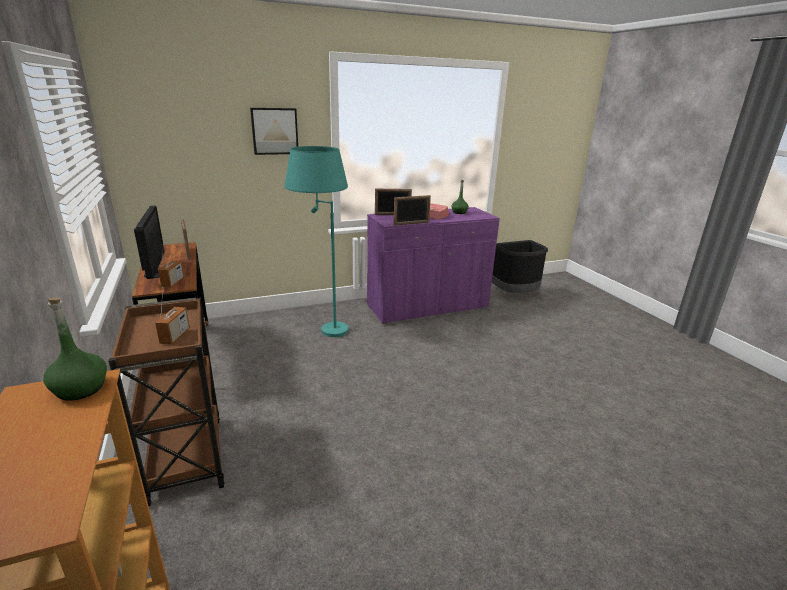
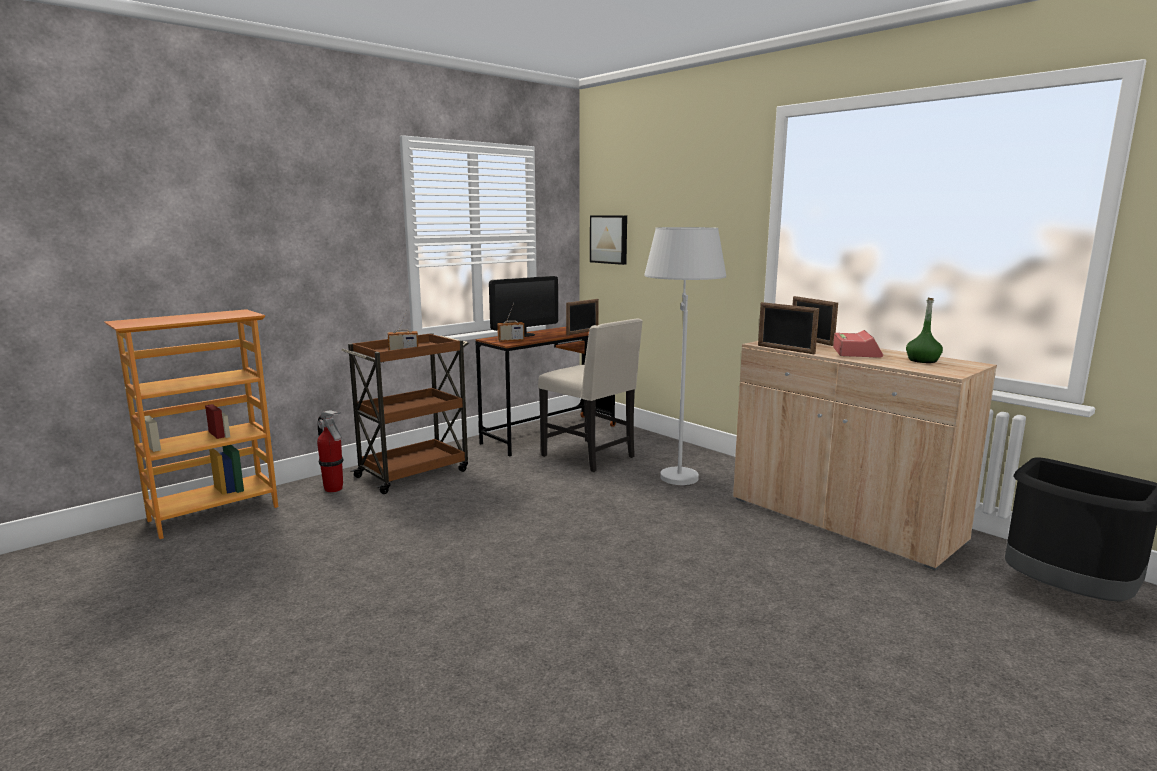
camera: 70 degrees right, 10 degrees down
green bottle [43,297,107,401] -> none
picture [250,108,298,155] -> picture moved to [590,216,627,265]
turquoise floor lamp [285,146,349,337] -> white floor lamp [644,227,726,485]
purple cabinet [367,207,500,324] -> beige cabinet [733,341,997,570]
none -> fire extinguisher [317,411,344,492]
none -> beige chair [538,318,643,472]

